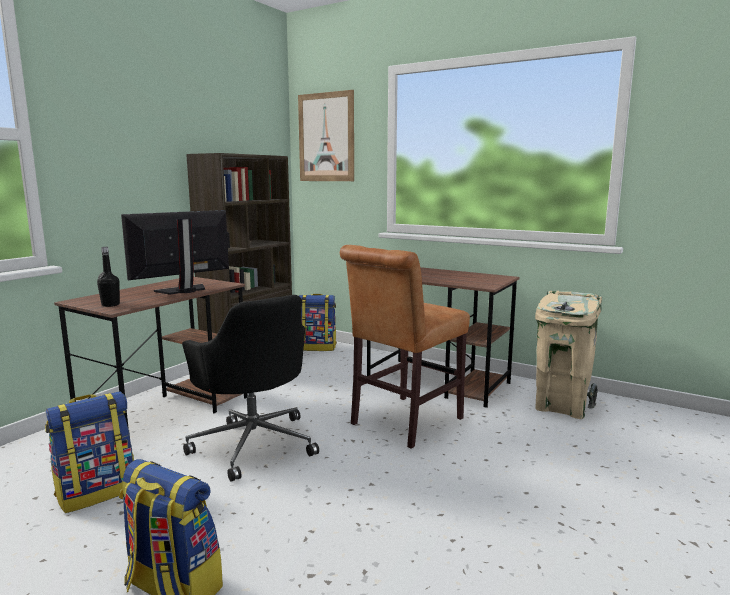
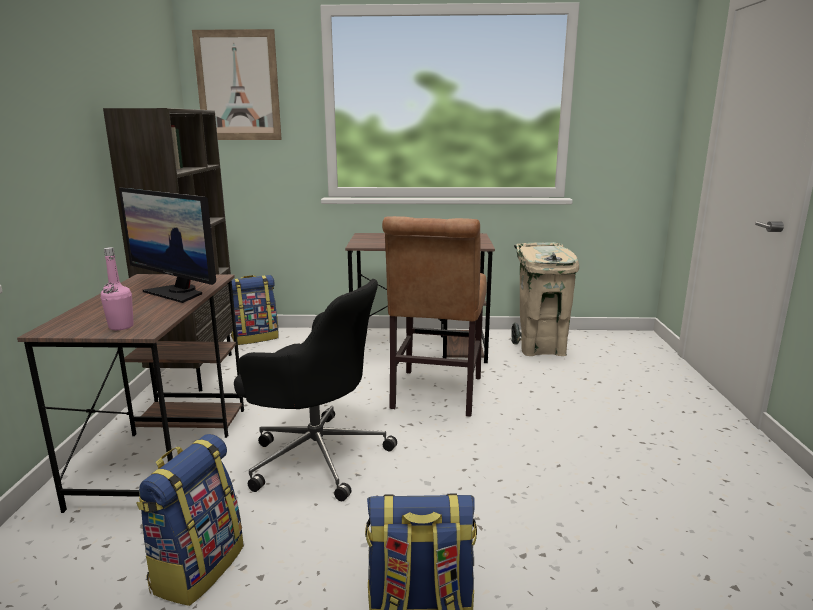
camera: 30 degrees left, 5 degrees up
black bottle [97,247,120,307] -> pink bottle [101,247,134,330]
monitor [121,210,230,295] -> monitor turned 75 degrees counterclockwise [119,187,216,303]

